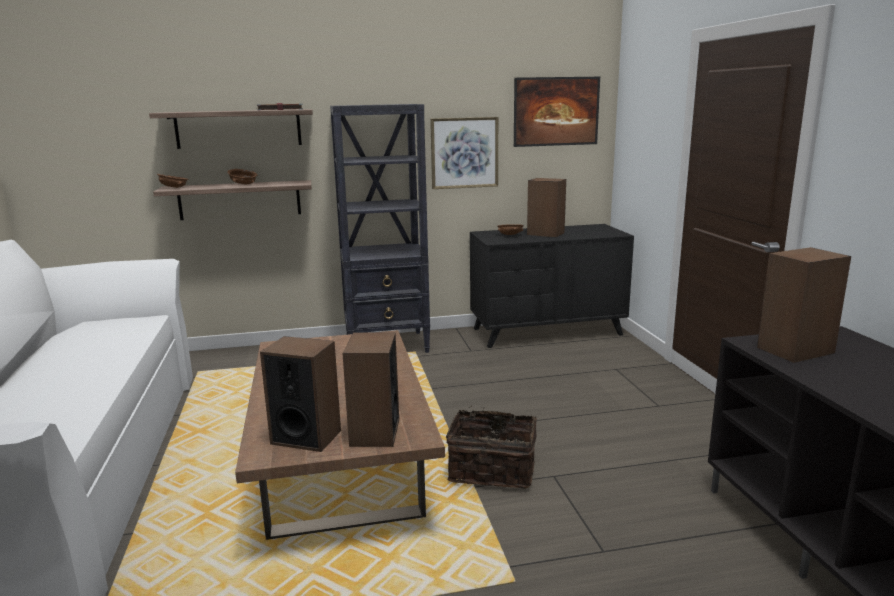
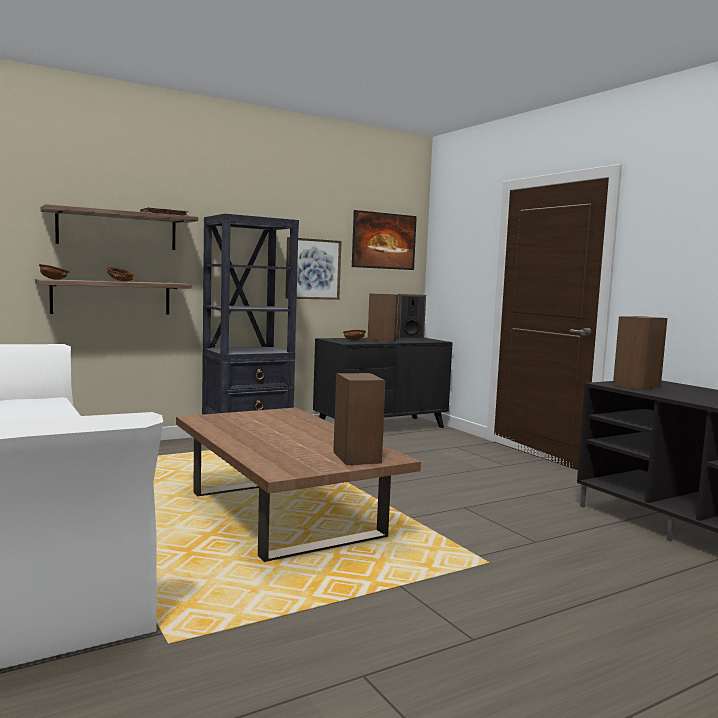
camera: 20 degrees left, 10 degrees down
speaker [260,336,341,452] -> speaker moved to [397,294,426,340]
basket [446,406,537,488] -> none

